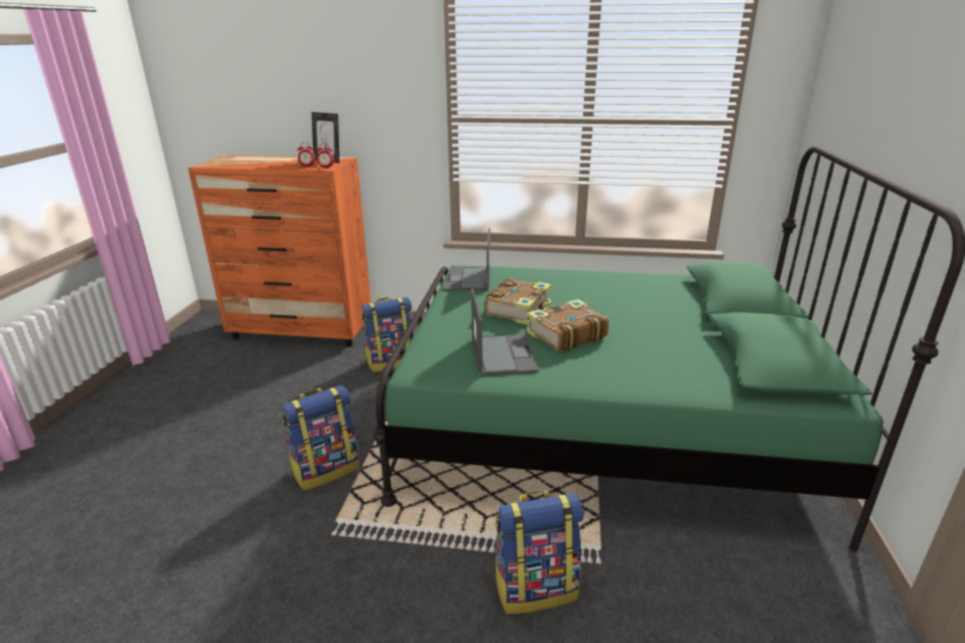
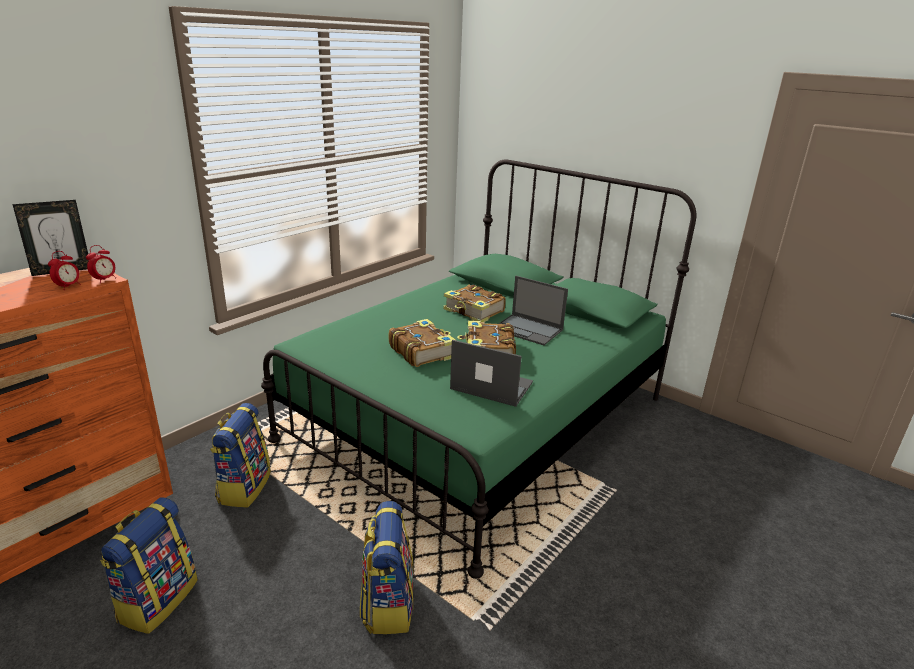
camera: 60 degrees left, 0 degrees up
laptop [444,228,490,291] -> laptop moved to [498,276,568,345]
backpack [494,490,584,614] -> backpack moved to [100,497,198,634]
none -> book [443,285,506,322]

